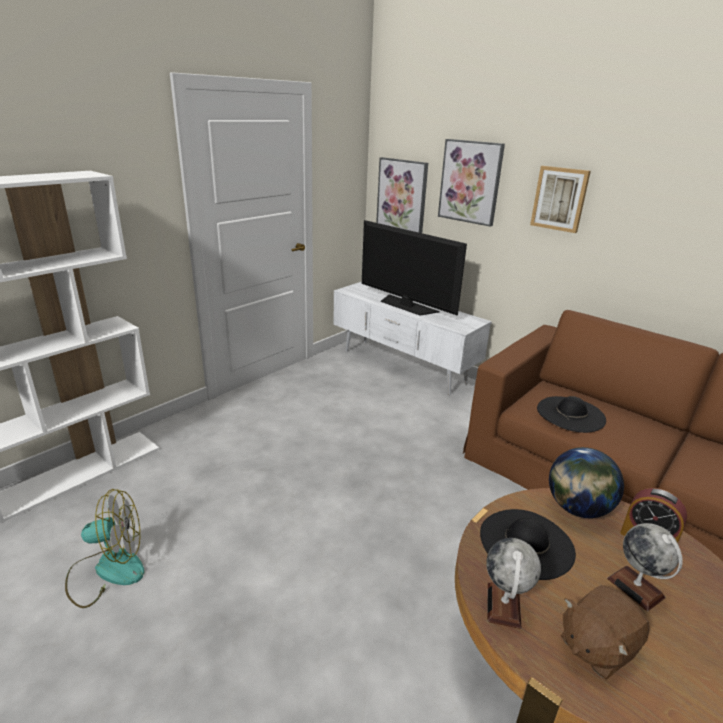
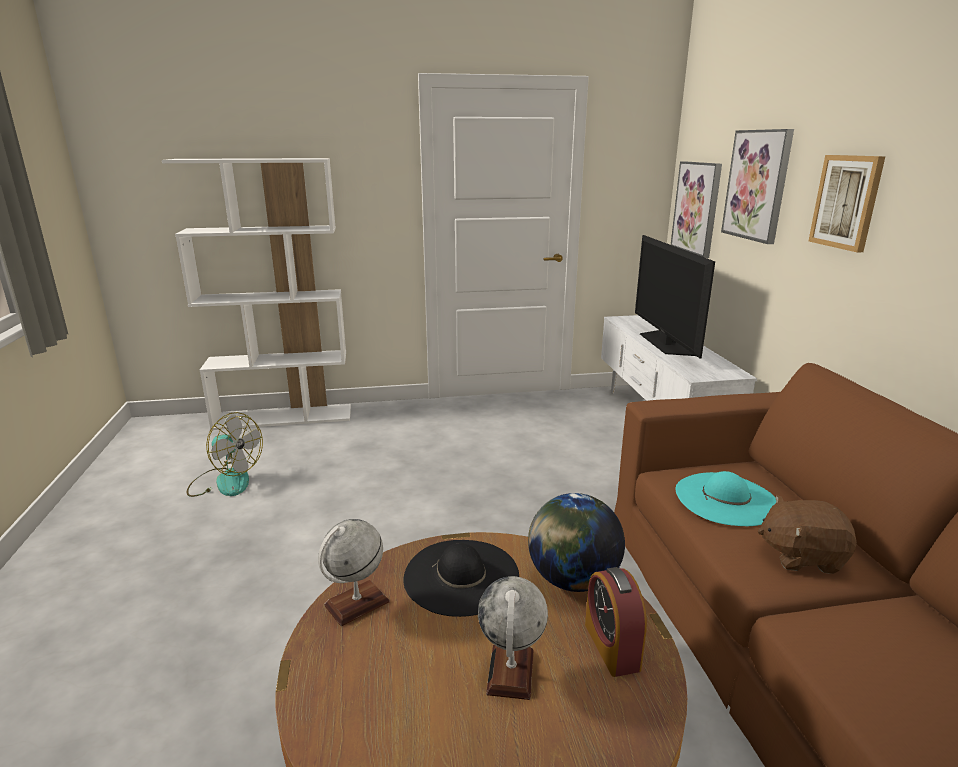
camera: 40 degrees right, 5 degrees down
black hat [537,396,606,433] -> turquoise hat [676,471,776,526]
brown plush toy [561,585,650,680] -> brown plush toy moved to [758,495,857,574]

